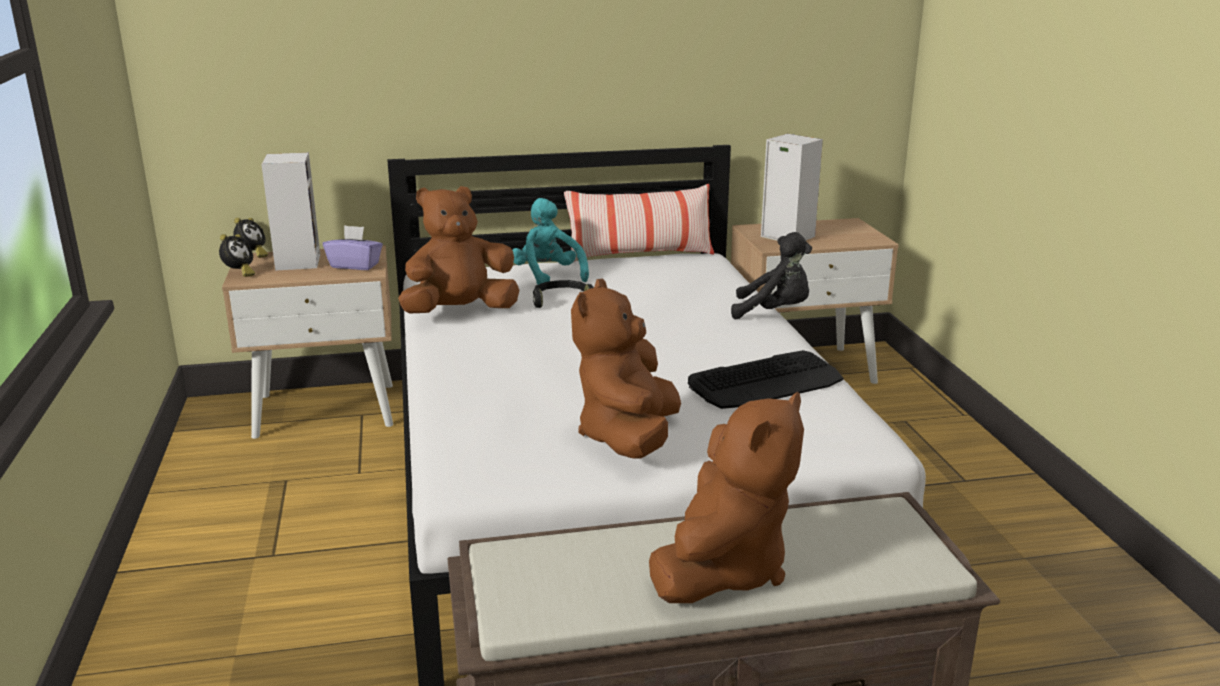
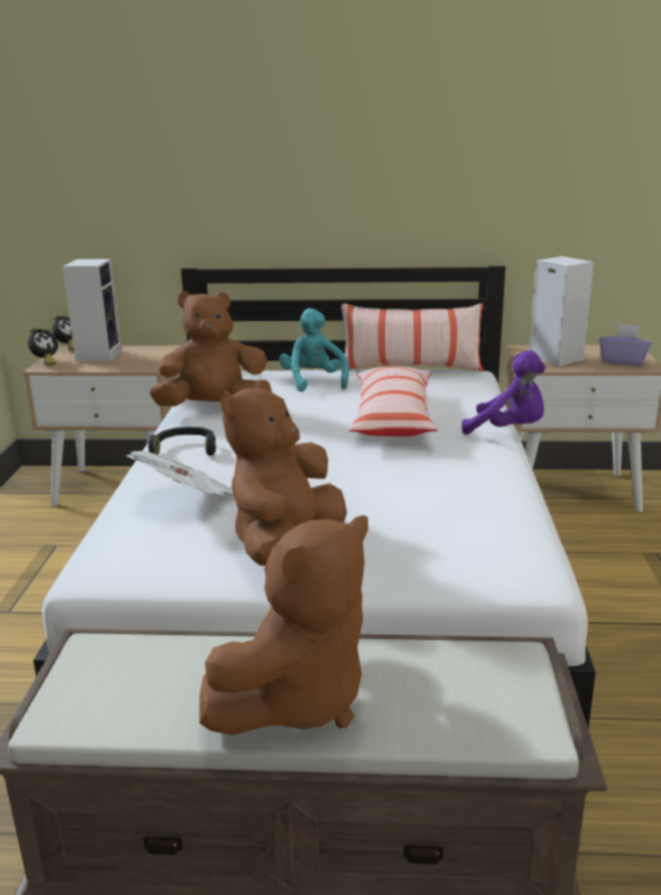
camera: 15 degrees right, 0 degrees up
purple tissue box [323,225,383,270] -> purple tissue box moved to [599,323,652,366]
black headphones [533,280,594,308] -> black headphones moved to [148,427,216,455]
keyboard [688,350,843,409] -> none
black plush toy [731,232,812,319] -> purple plush toy [462,350,546,435]
none -> newspaper [126,451,233,496]
none -> pillow [348,367,438,437]

